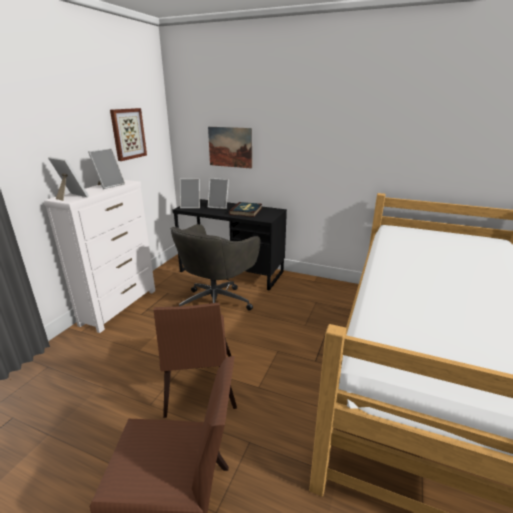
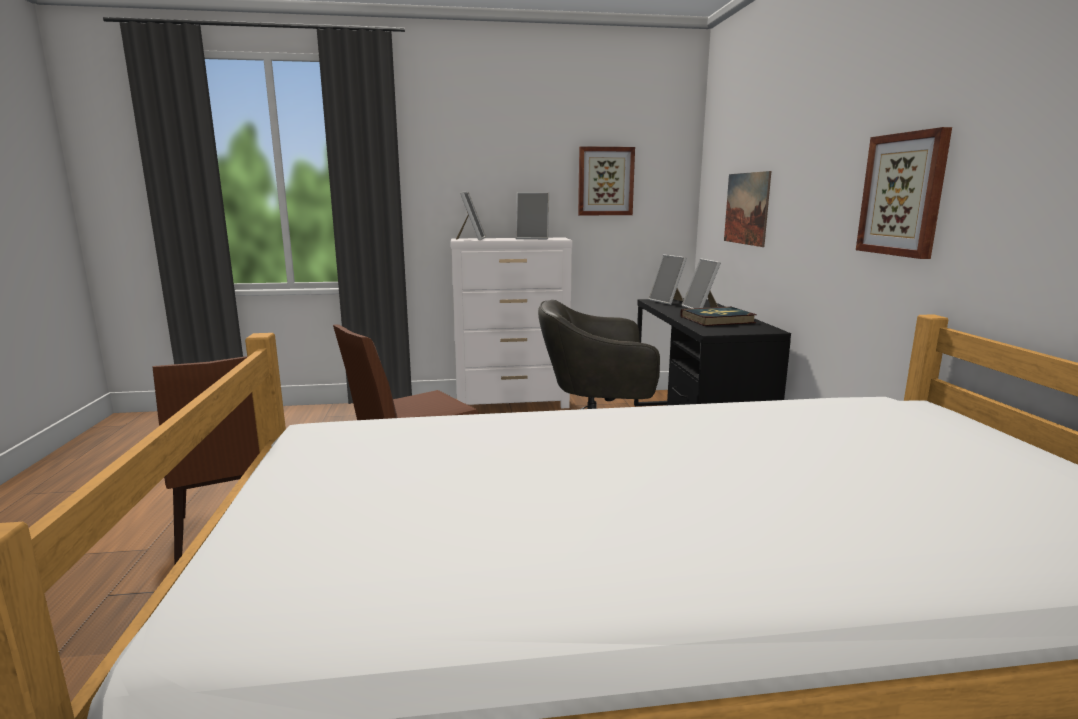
camera: 60 degrees right, 10 degrees down
none -> picture [856,127,952,259]

